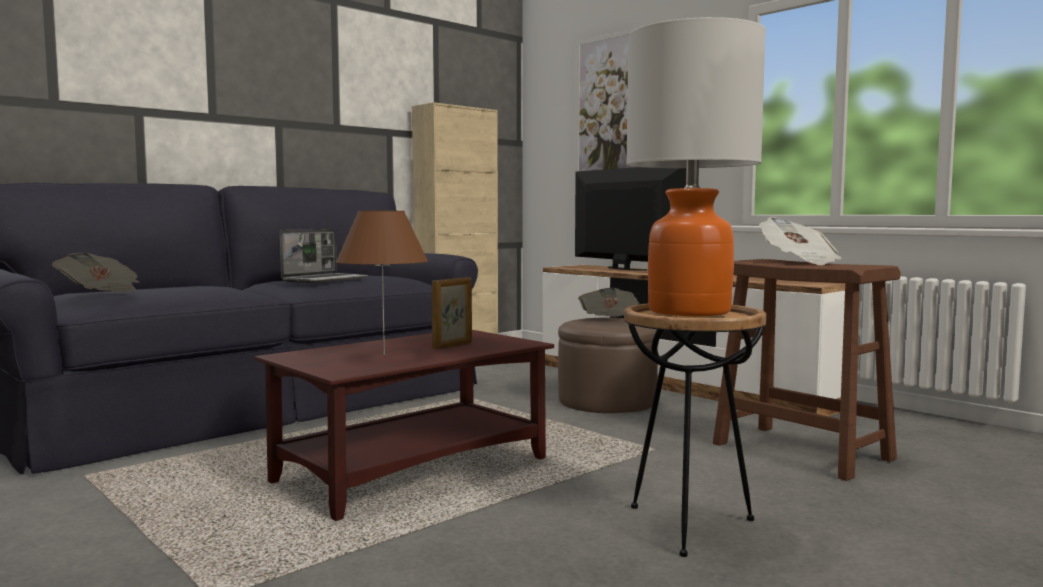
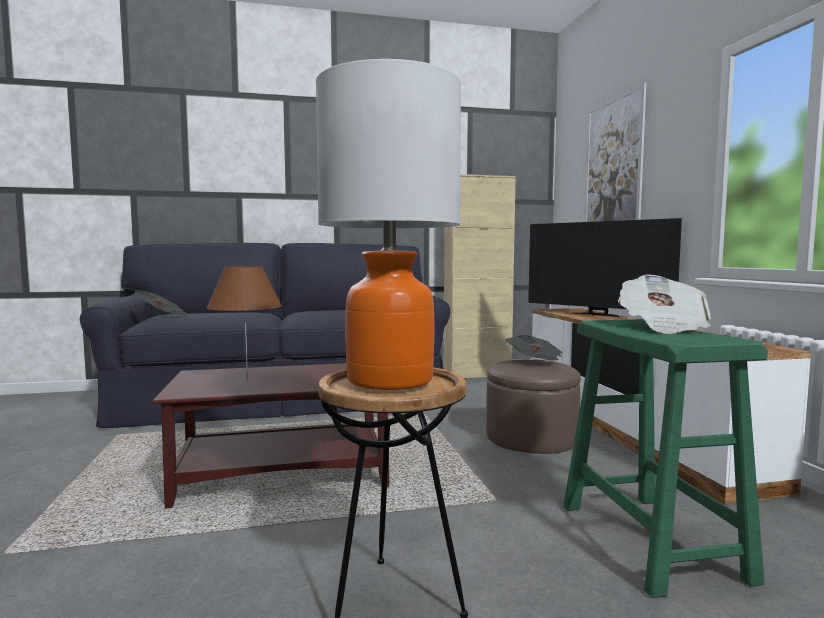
camera: 30 degrees right, 0 degrees up
laptop [280,229,368,283] -> none
picture frame [432,277,472,349] -> none
television [575,167,686,271] -> television turned 135 degrees clockwise [528,218,682,317]
brown stool [713,259,901,481] -> green stool [563,319,768,598]

